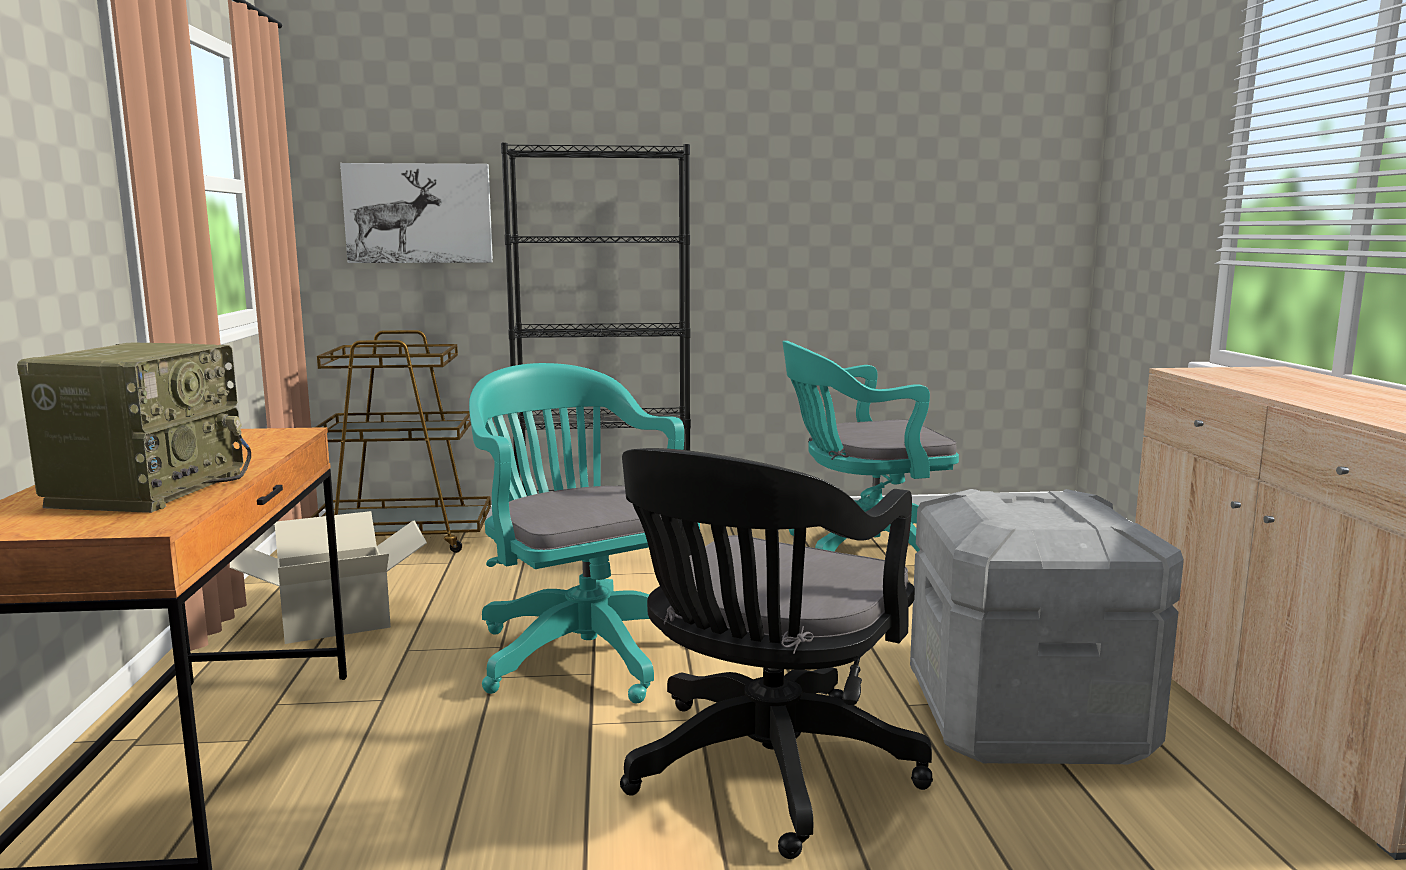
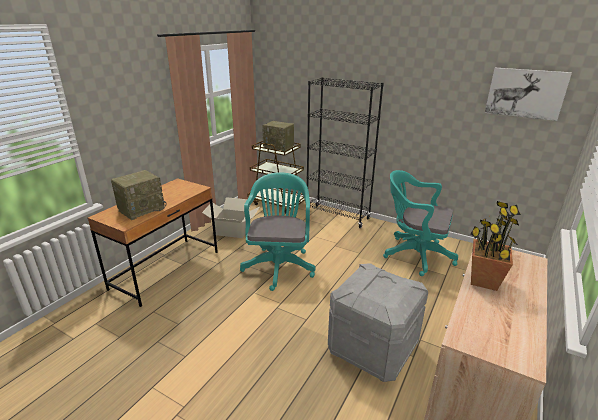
camera: 35 degrees right, 15 degrees up
picture [340,163,493,263] -> picture moved to [485,68,572,121]
black office chair [620,448,933,859] -> none
none -> radio [262,121,294,151]
none -> potted plant [470,201,521,291]

